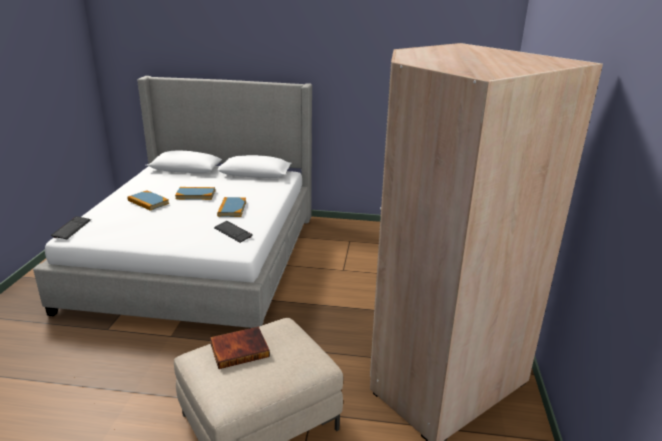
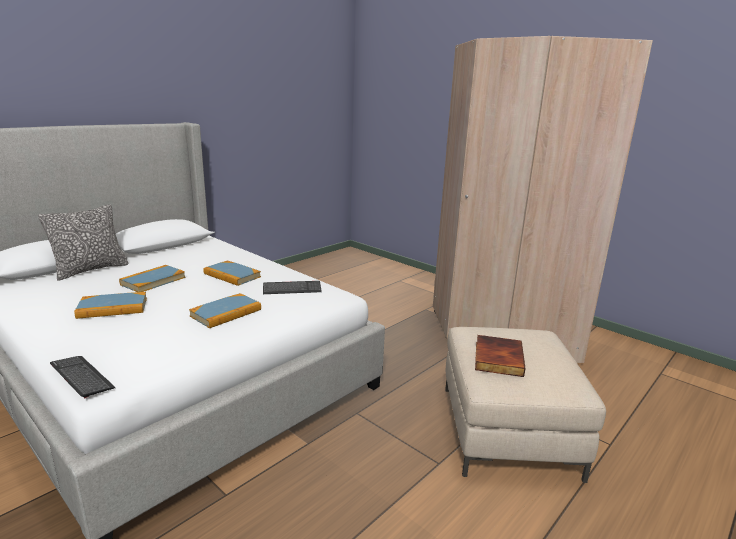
camera: 55 degrees left, 5 degrees down
none -> pillow [38,204,128,281]
none -> book [189,293,261,328]

